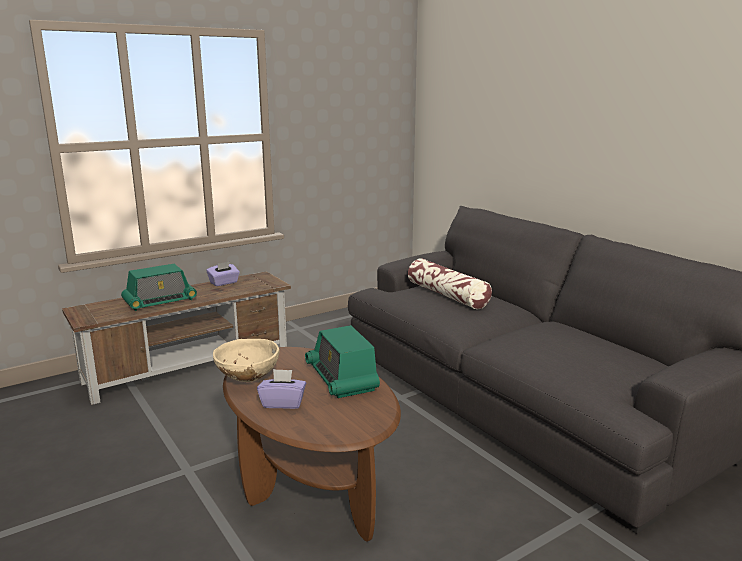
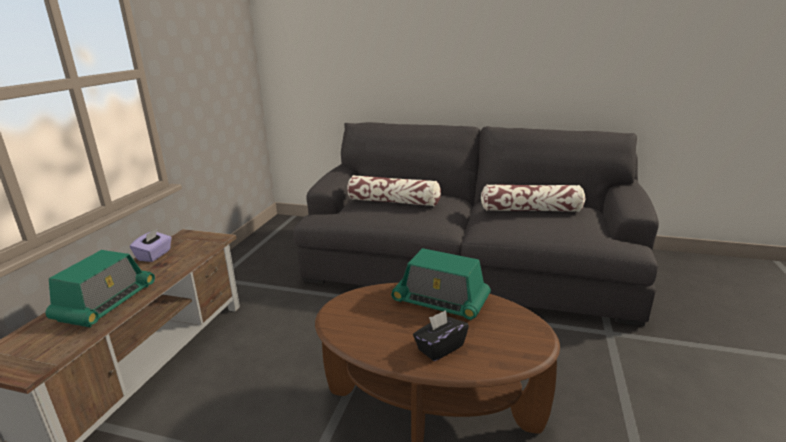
camera: 40 degrees left, 5 degrees up
beige bowl [213,339,279,382] -> none
purple tissue box [257,369,306,409] -> black tissue box [413,310,469,361]
none -> pillow [481,184,585,212]

